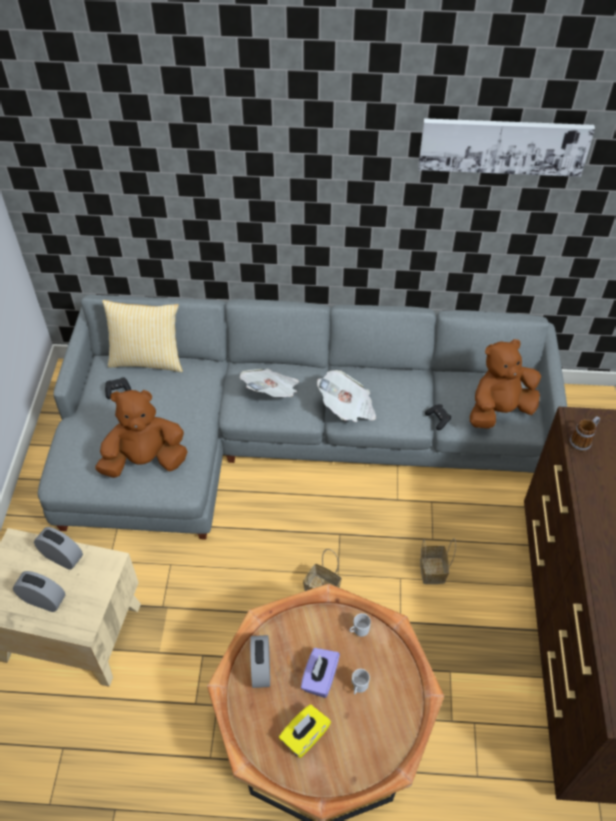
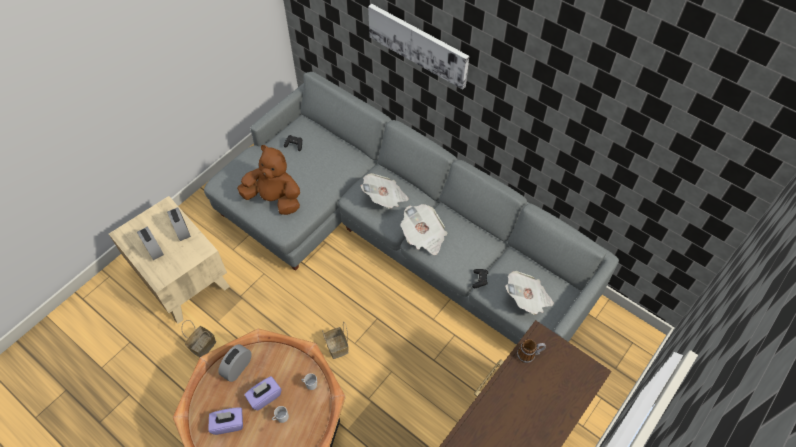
camera: 35 degrees right, 5 degrees up
pillow [102,300,183,373] -> none
yellow tissue box [279,705,331,758] -> purple tissue box [208,408,243,435]
picture [418,118,595,177] -> picture moved to [368,4,469,90]
basket [420,539,456,584] -> basket moved to [181,320,216,357]
brown plush toy [470,339,541,429] -> newspaper [505,271,554,315]

